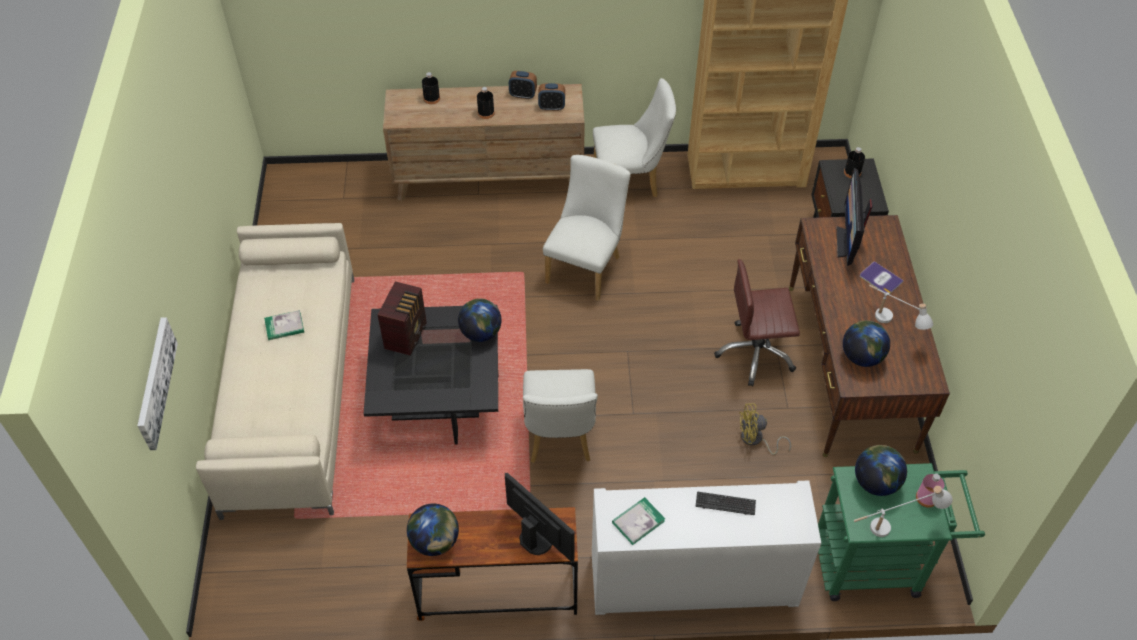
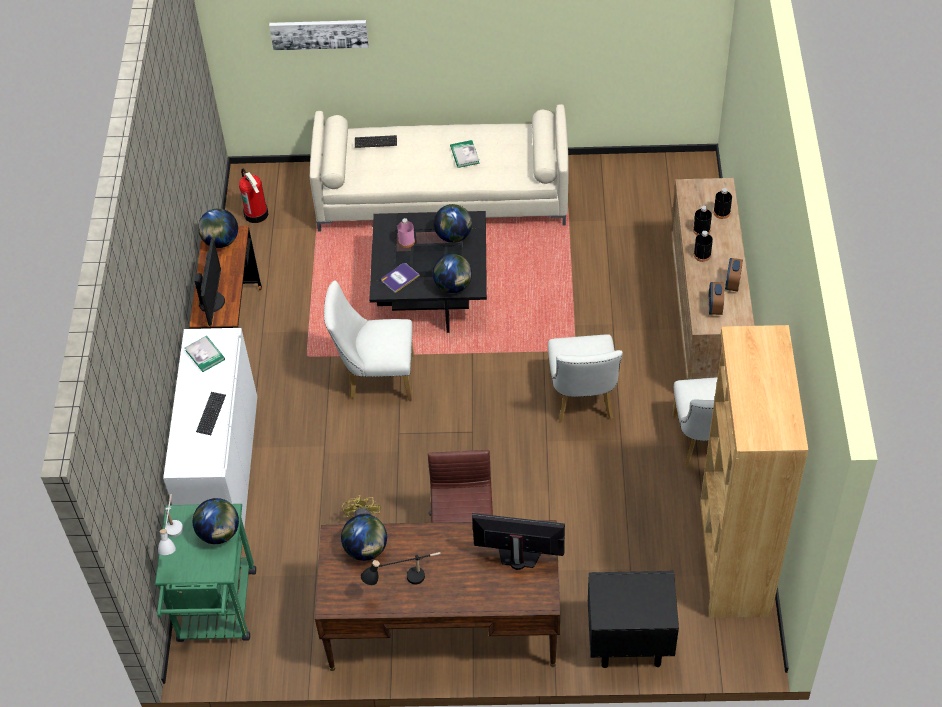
camera: 95 degrees right, 0 degrees up
radio [378,282,427,355] -> globe [434,204,472,243]
monitor [505,472,575,562] -> monitor turned 45 degrees counterclockwise [194,238,225,326]
white chair [543,155,631,301] -> white chair turned 60 degrees clockwise [548,334,623,423]
black bottle [844,147,865,178] -> black bottle moved to [693,206,712,235]
book [860,261,904,294] -> book moved to [381,263,420,293]
white table lamp [869,285,933,330] -> black table lamp [361,552,441,585]
pink bottle [916,474,945,508] -> pink bottle moved to [397,218,415,248]
none -> fire extinguisher [239,169,268,223]
none -> keyboard [355,135,397,148]

